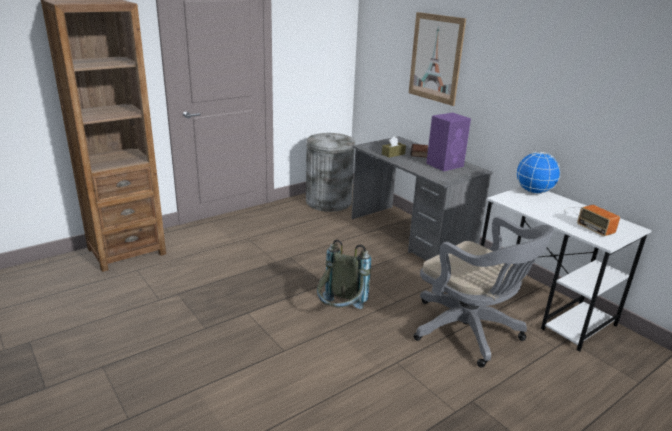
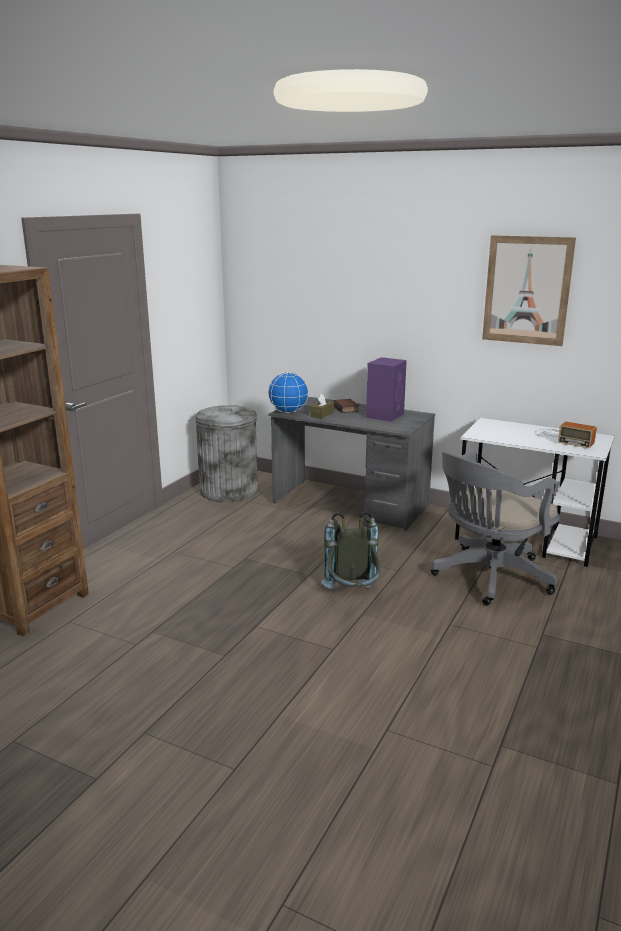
camera: 25 degrees left, 5 degrees down
picture [409,12,466,106] -> picture moved to [482,235,576,346]
grey office chair [414,216,554,368] -> grey office chair turned 120 degrees clockwise [431,452,560,606]
globe [516,152,561,194] -> globe moved to [268,372,309,413]

